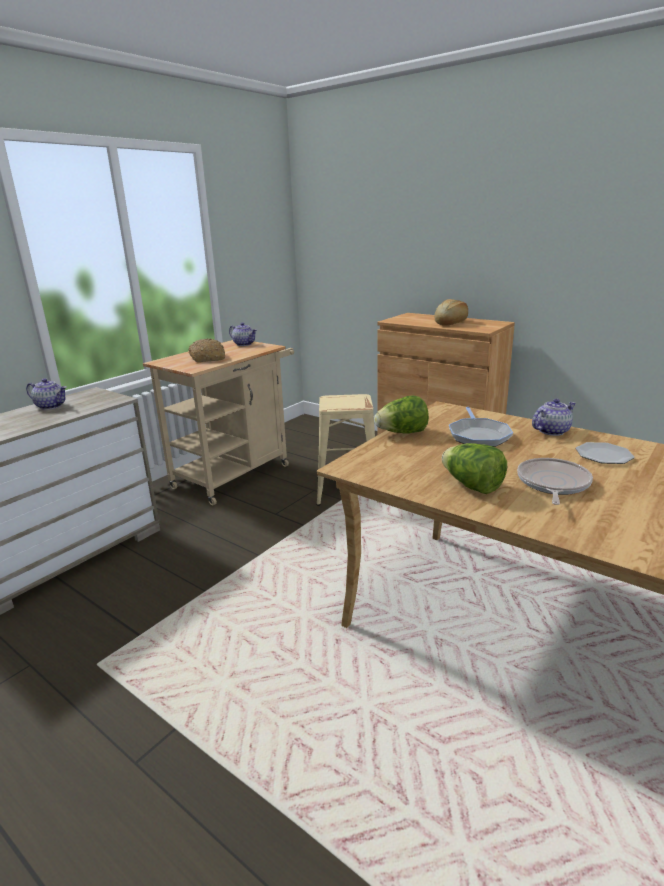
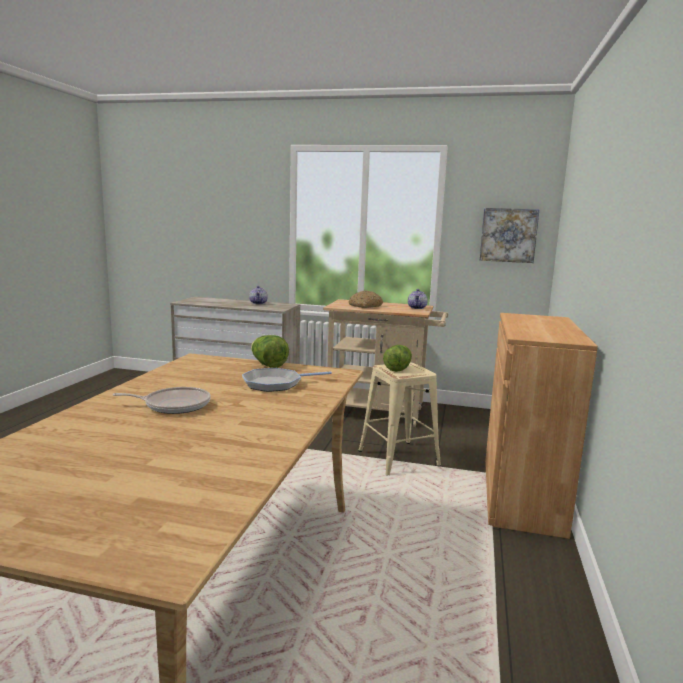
camera: 65 degrees right, 10 degrees down
bread [434,299,468,326] -> none
lettuce [442,443,507,494] -> lettuce moved to [383,345,412,372]
teapot [532,399,576,436] -> none
plate [576,442,634,464] -> none
none -> picture [480,208,540,263]

